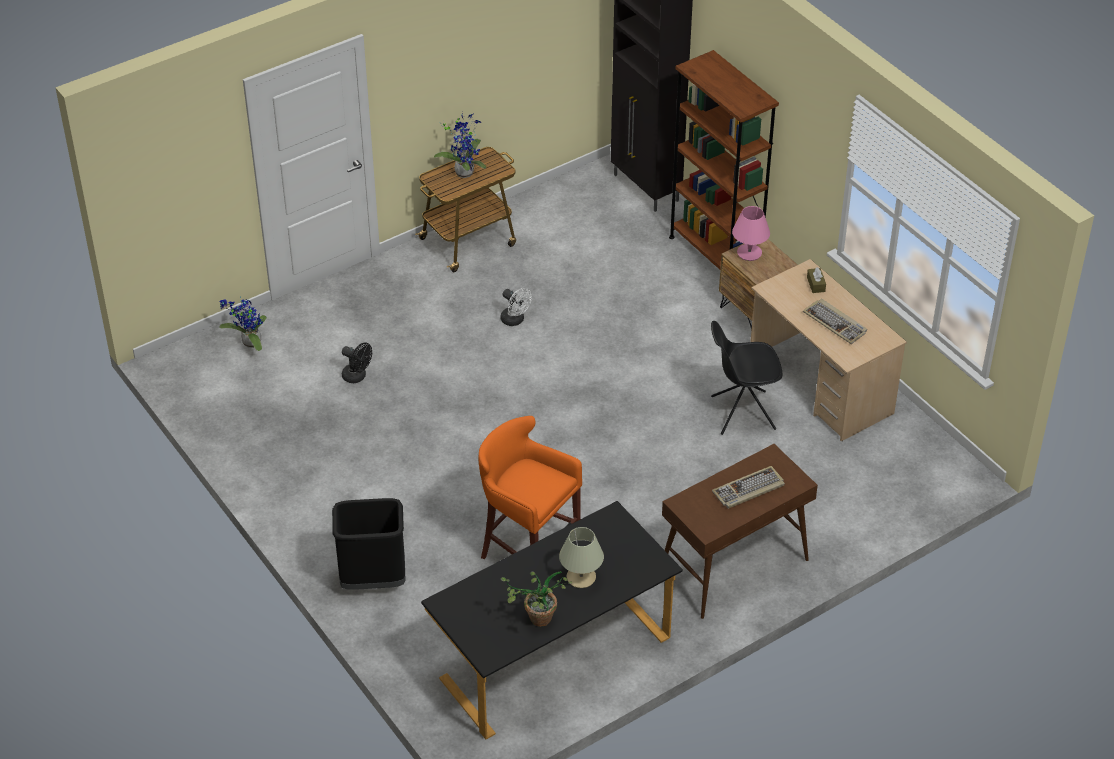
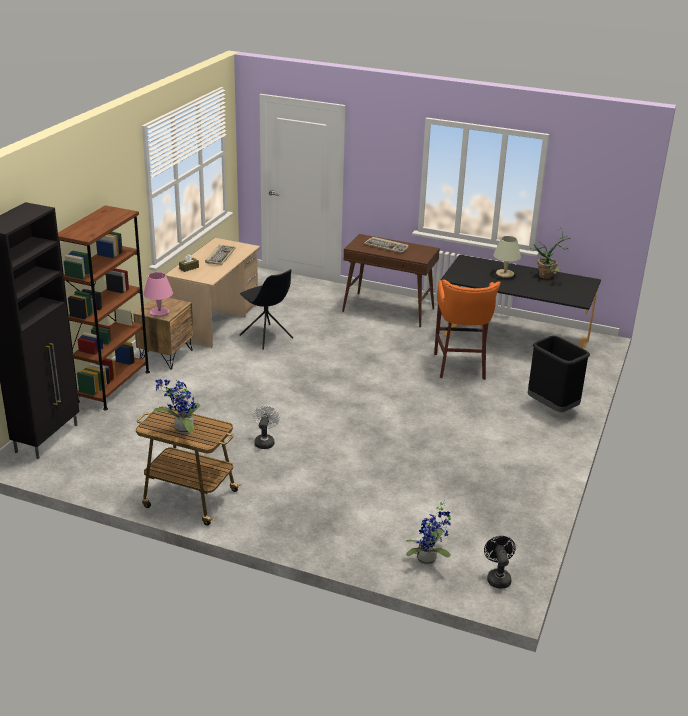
camera: 125 degrees left, 15 degrees down
black fan [342,342,372,383] -> black fan moved to [484,536,516,589]

